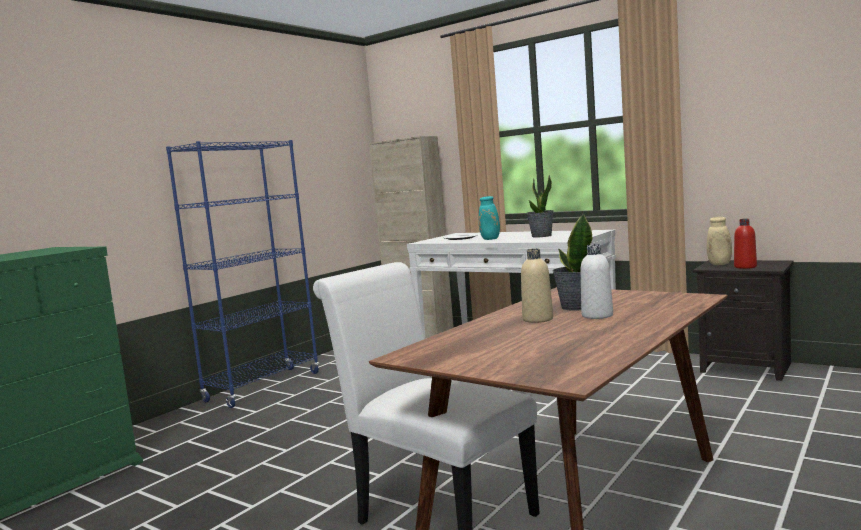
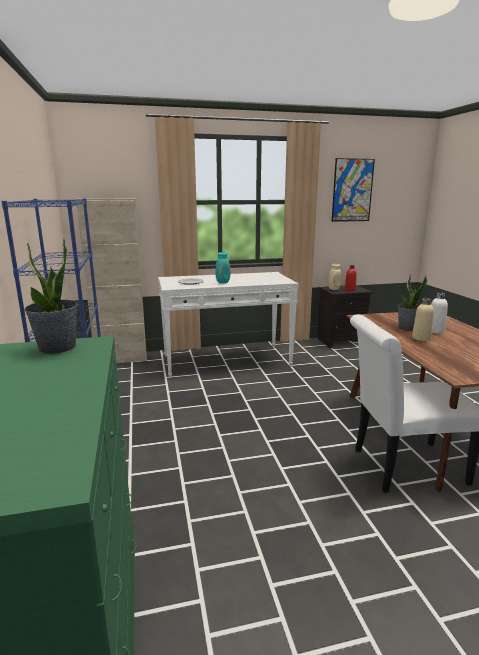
camera: 50 degrees left, 10 degrees up
potted plant [526,175,553,237] -> potted plant moved to [25,239,78,354]
none -> picture [331,158,375,222]

